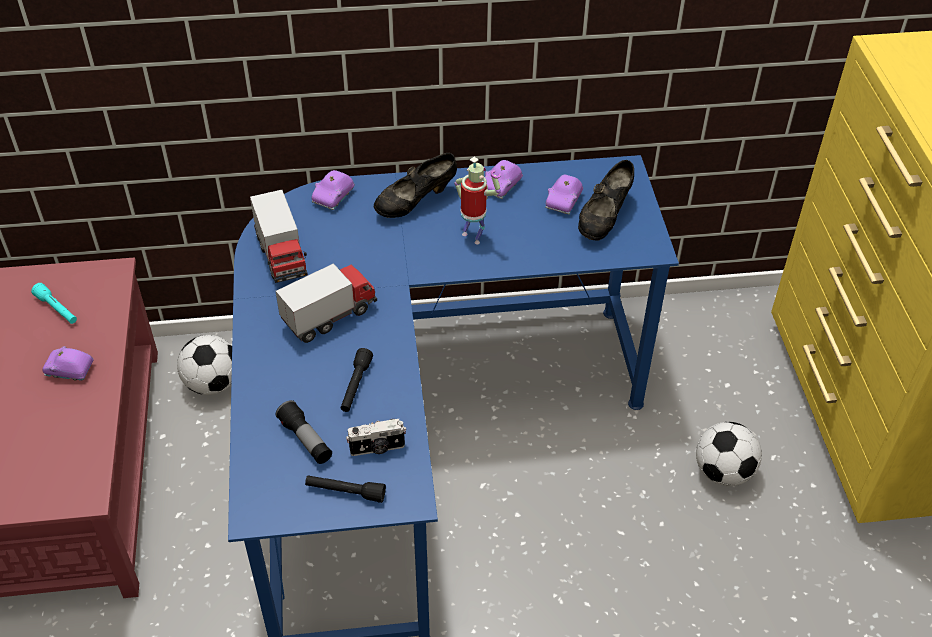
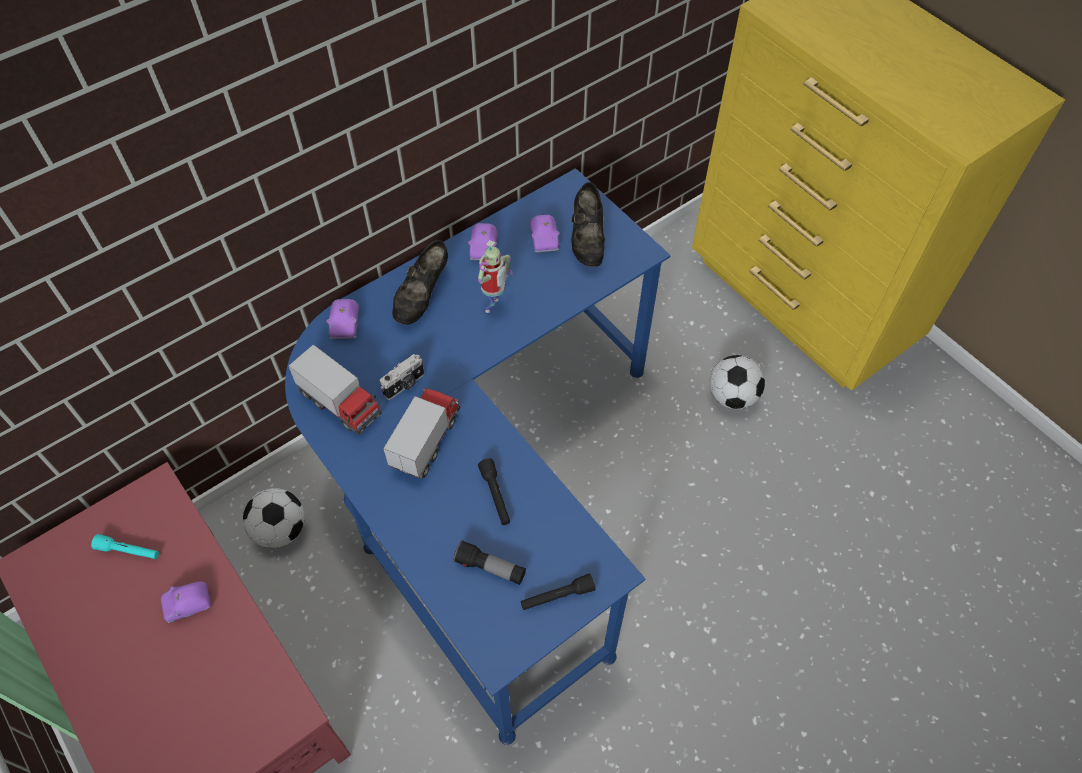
camera: 30 degrees left, 10 degrees up
camera [346,419,406,456] -> camera moved to [380,354,424,400]
toy robot [455,157,501,245] -> toy robot turned 105 degrees clockwise [478,240,513,313]

